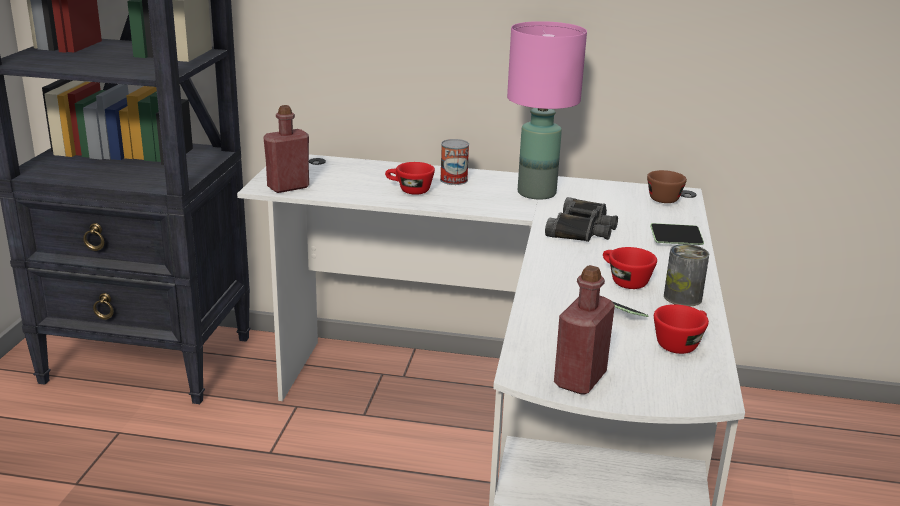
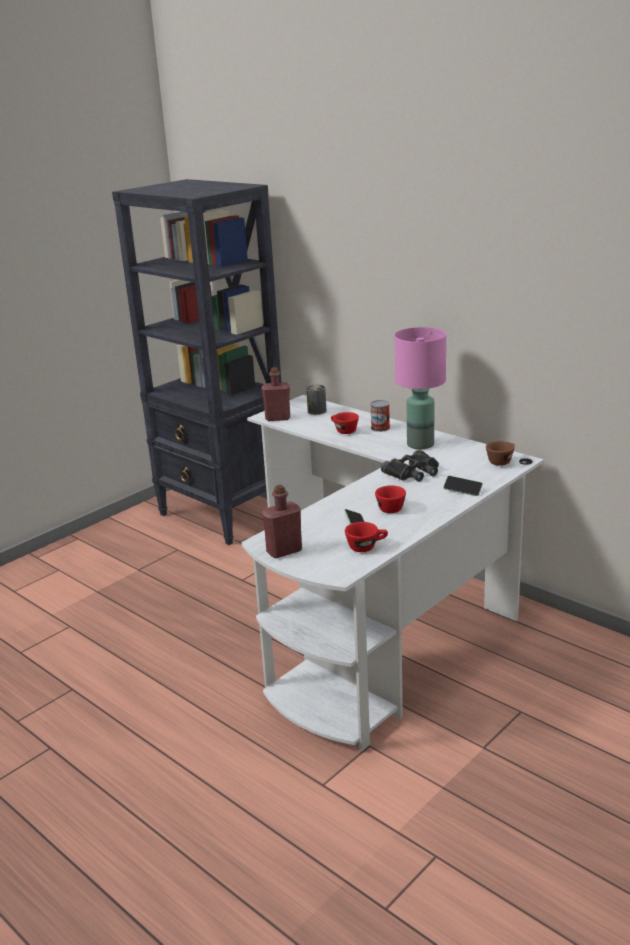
camera: 35 degrees right, 0 degrees up
can [664,244,709,306] -> can moved to [306,385,326,415]

